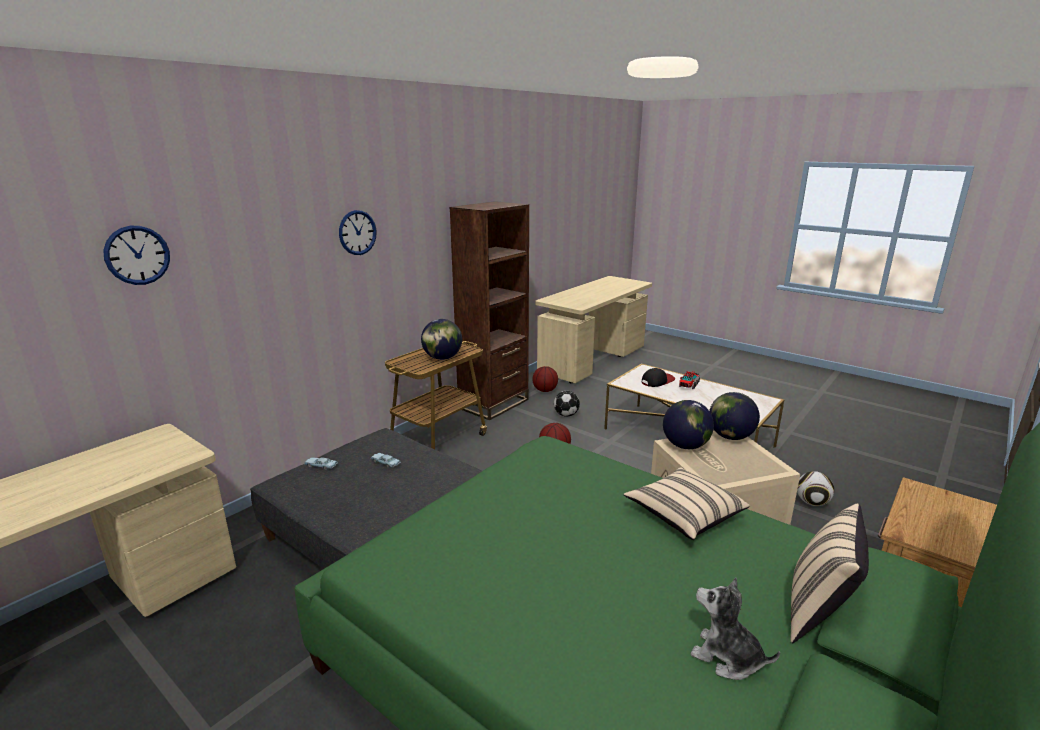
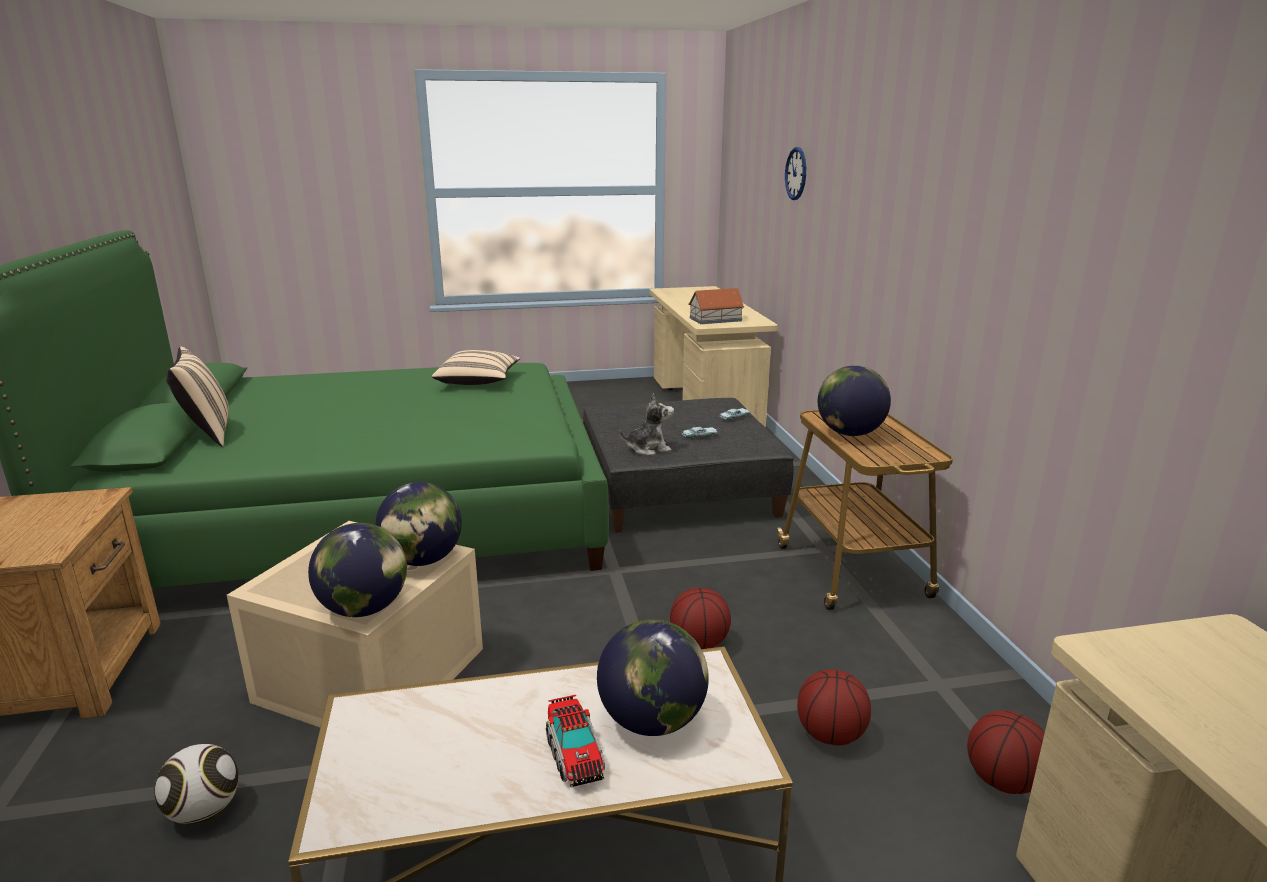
camera: 130 degrees right, 0 degrees up
wall clock [339,210,377,255] -> none
brown bookcase [449,201,529,420] -> none
football [554,391,580,417] -> basketball [797,669,871,745]
beige pillow [623,467,750,540] -> beige pillow moved to [432,350,520,385]
cap [642,368,675,387] -> globe [597,619,709,736]
plush toy [690,577,780,680] -> plush toy moved to [619,393,674,455]
none -> toy house [688,288,744,324]

